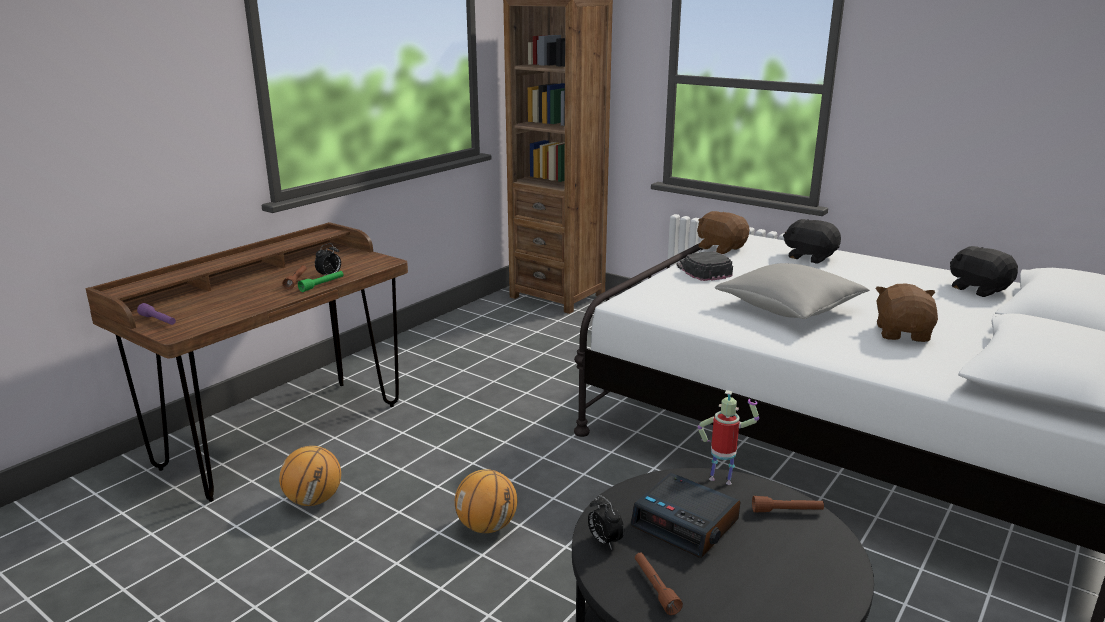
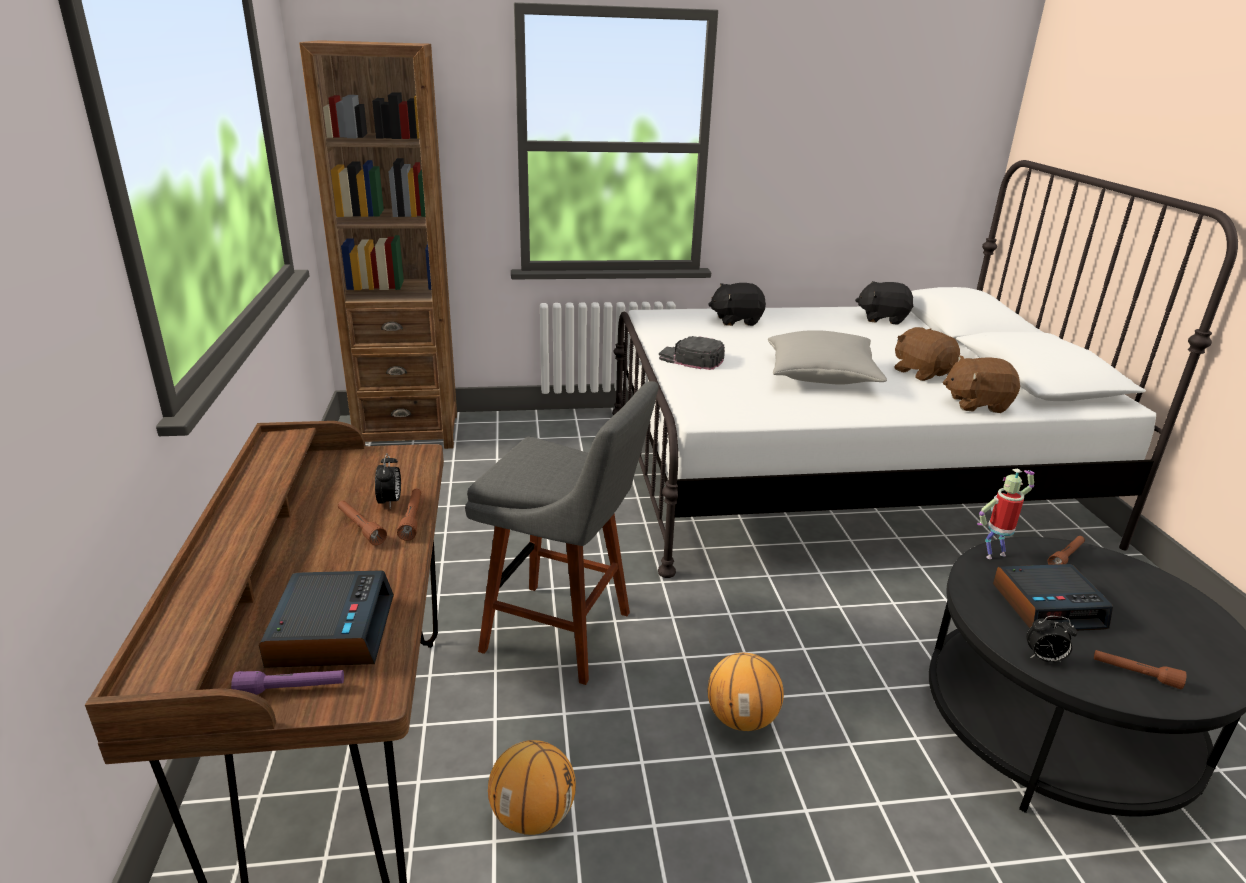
camera: 45 degrees left, 5 degrees up
green flashlight [298,271,343,292] -> brown flashlight [397,489,421,541]
brown plush toy [697,211,749,254] -> brown plush toy moved to [943,356,1020,413]
none -> alarm clock [259,570,394,668]
none -> grey stool [465,381,659,685]

